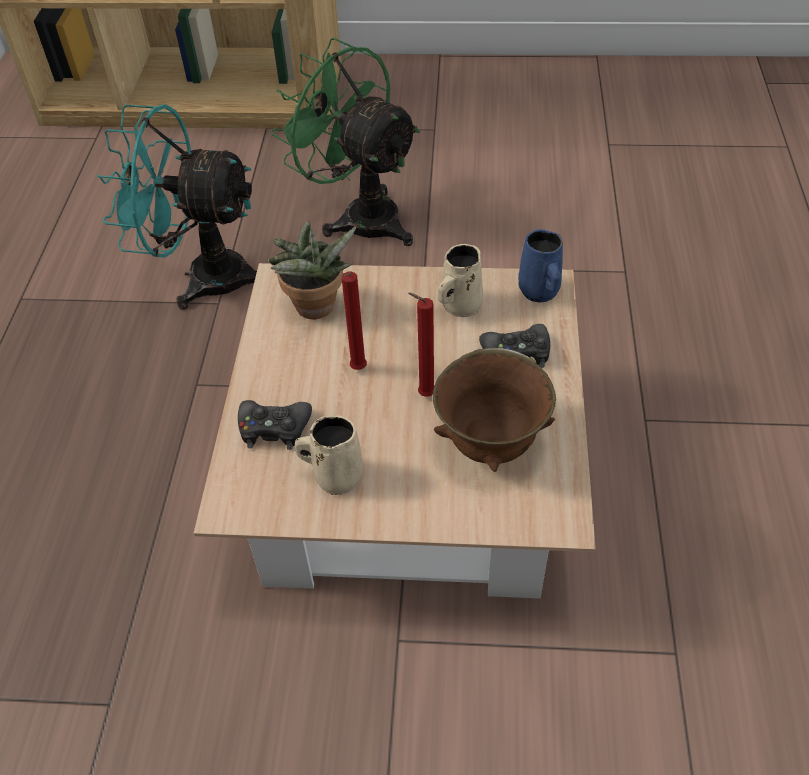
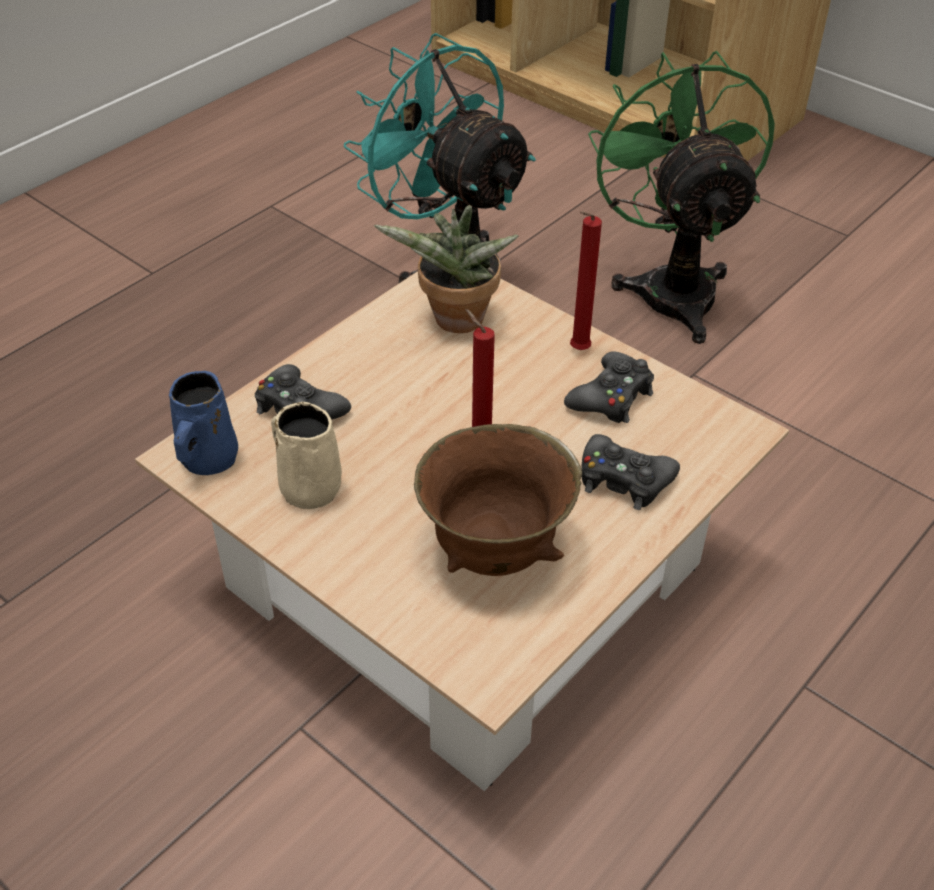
camera: 35 degrees right, 5 degrees down
red candle [342,272,367,370] -> red candle moved to [570,211,602,350]
beige mug [438,244,483,317] -> black game controller [564,351,654,423]
blue mug [518,229,563,303] -> blue mug moved to [169,371,238,475]

